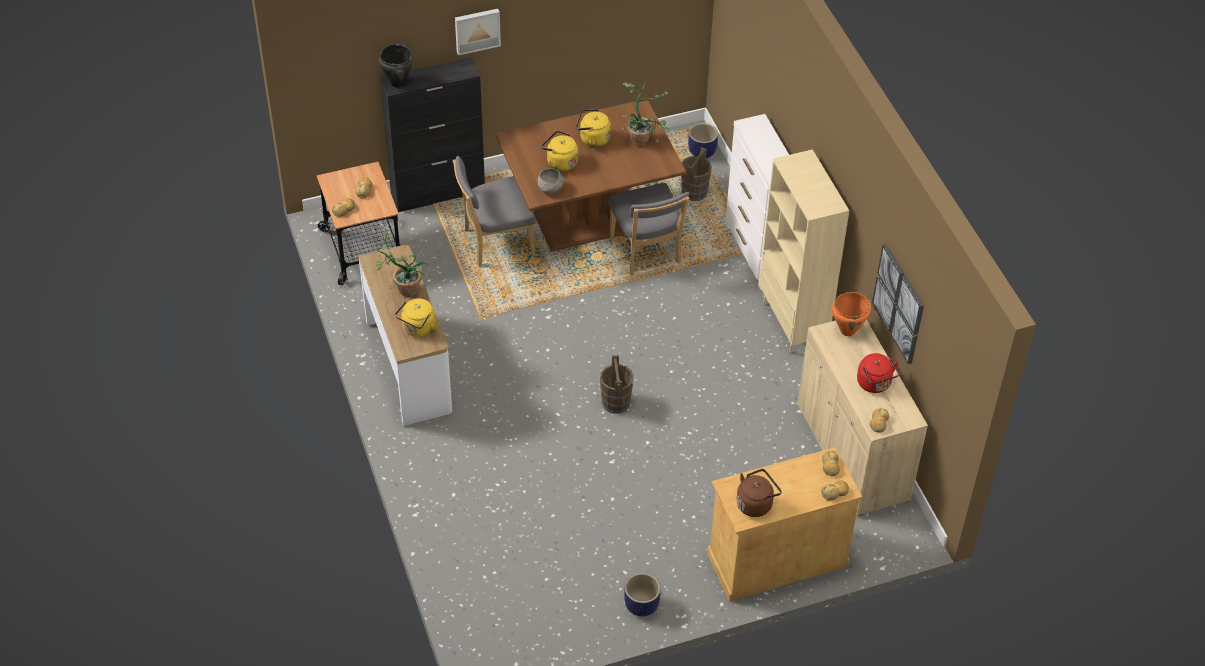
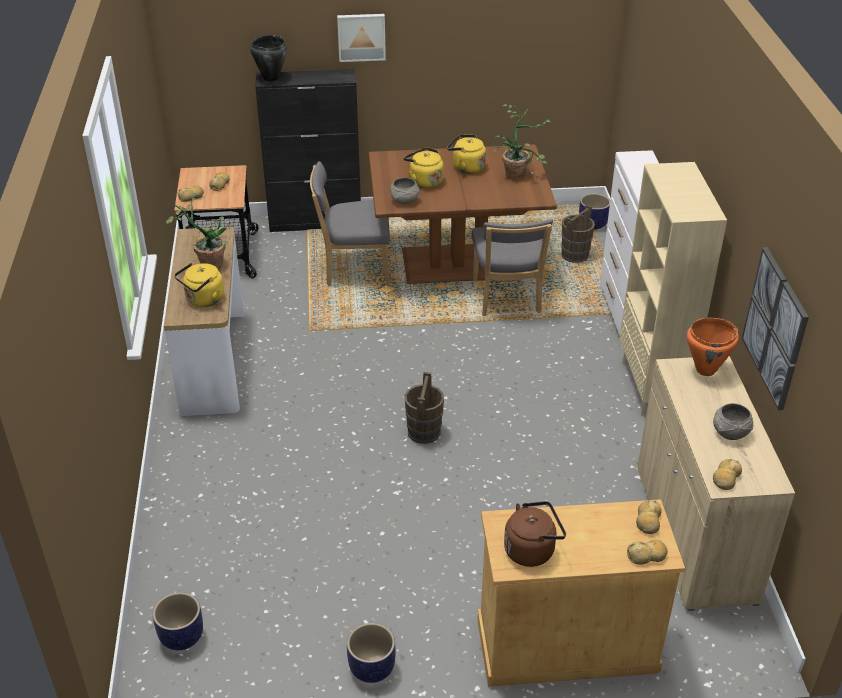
camera: 15 degrees right, 10 degrees down
red kettle [857,353,900,393] -> grey bowl [713,403,754,440]
none -> planter [153,592,203,650]

